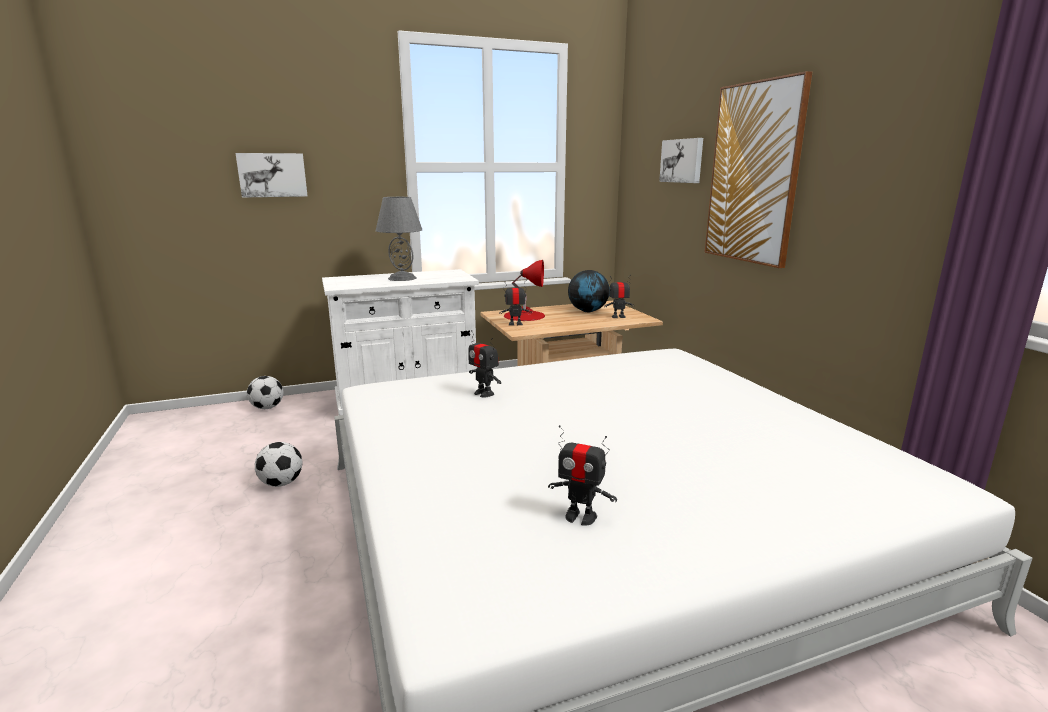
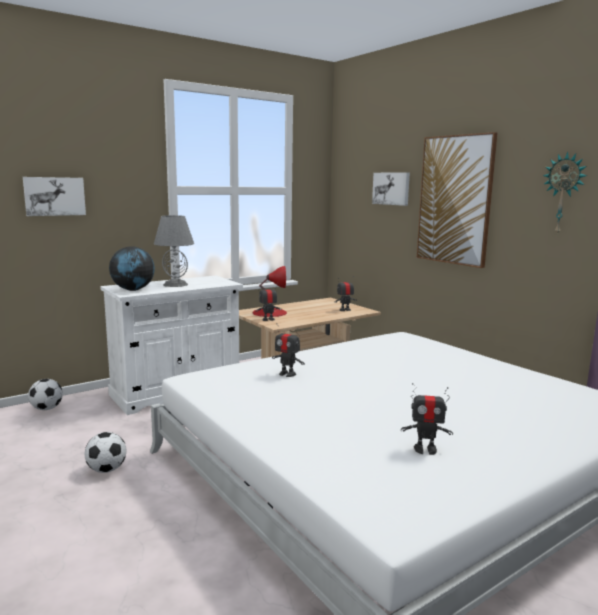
camera: 15 degrees left, 5 degrees down
globe [568,270,610,312] -> globe moved to [109,247,155,291]
none -> wall clock [543,152,587,234]

